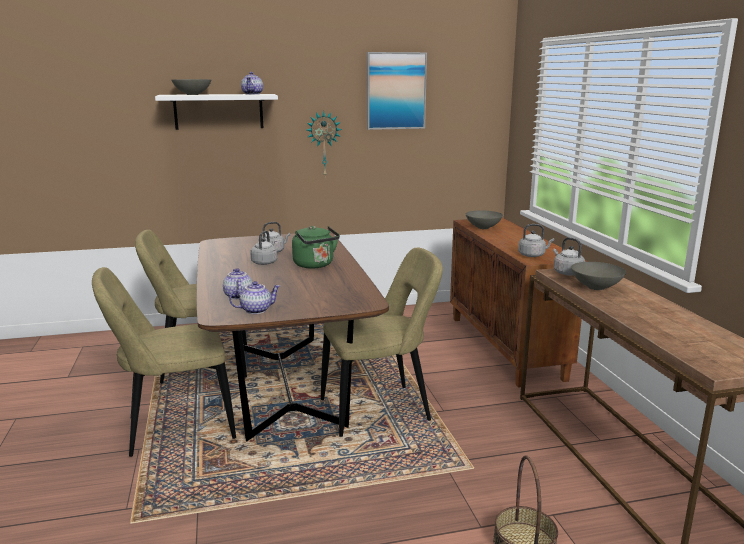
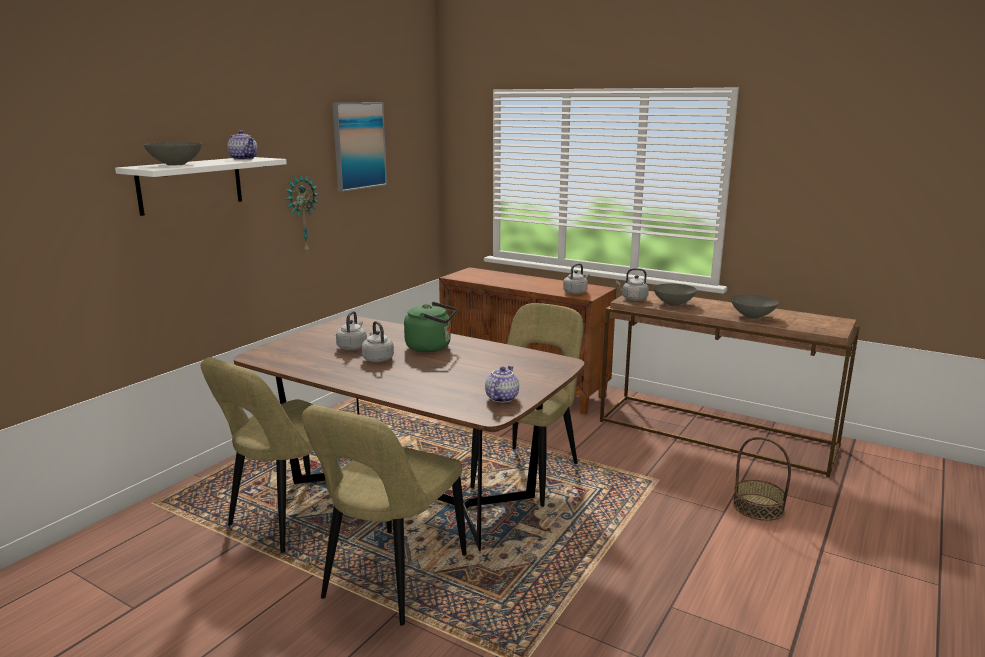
camera: 45 degrees left, 0 degrees up
teapot [223,268,253,299] -> none
grey bowl [466,210,503,229] -> grey bowl moved to [731,294,779,319]

